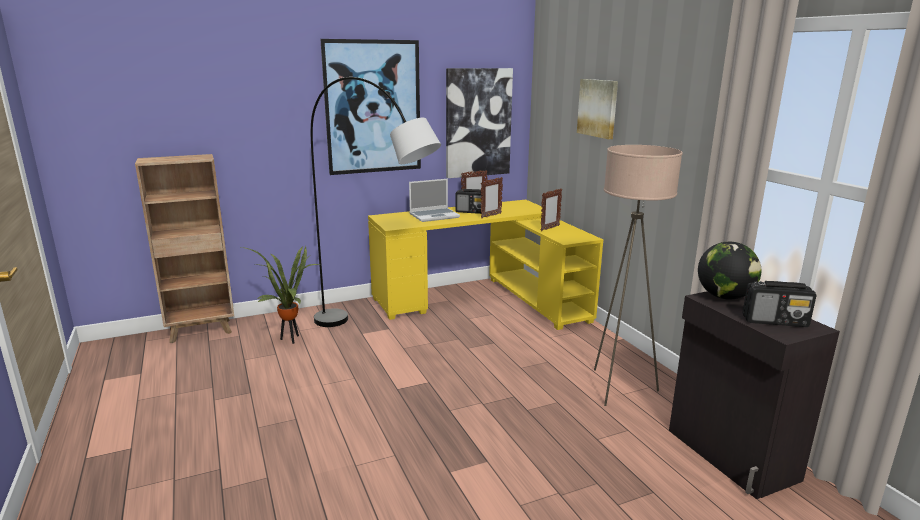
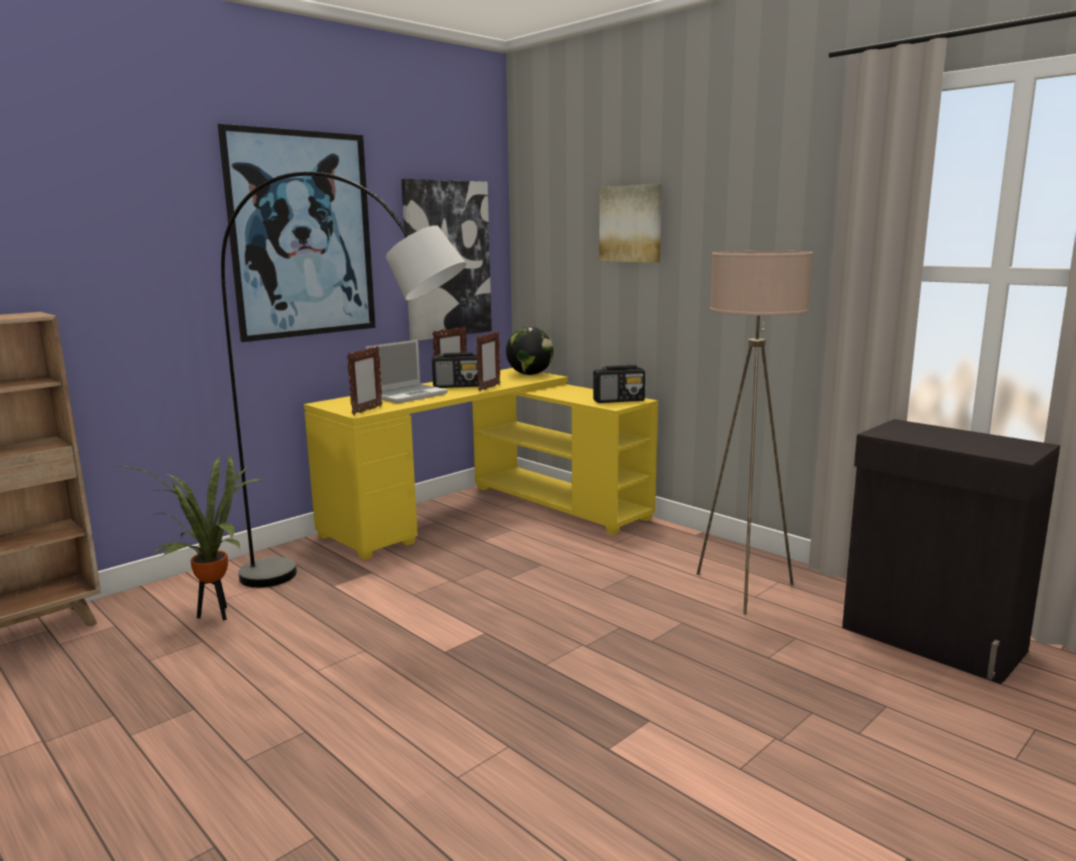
camera: 20 degrees left, 5 degrees down
picture frame [541,188,562,231] -> picture frame moved to [347,346,383,415]
globe [698,242,761,300] -> globe moved to [506,327,554,375]
radio [743,281,816,327] -> radio moved to [593,365,645,403]

